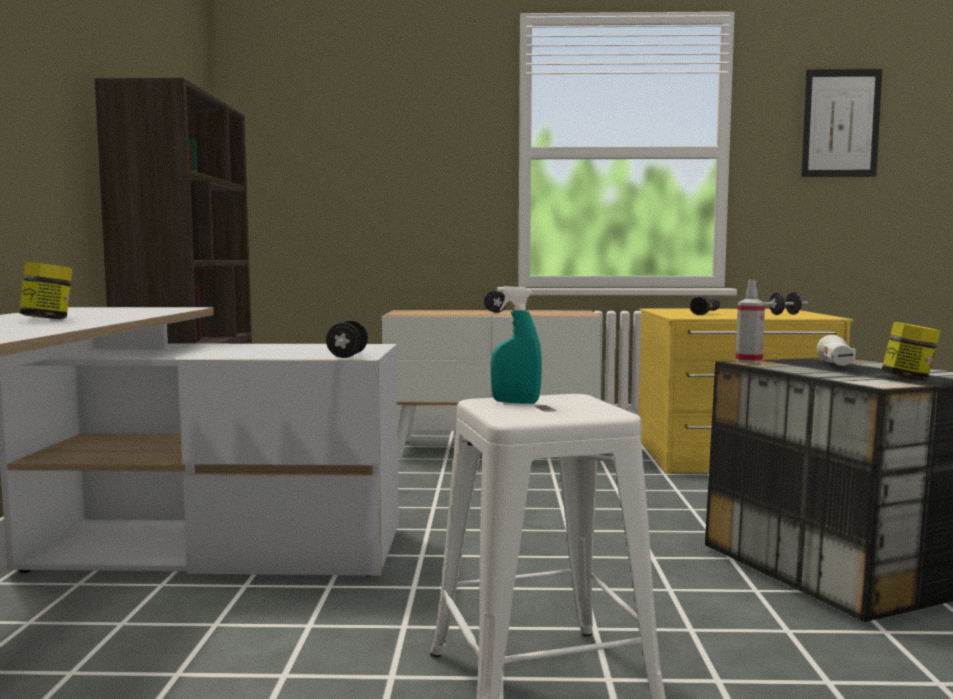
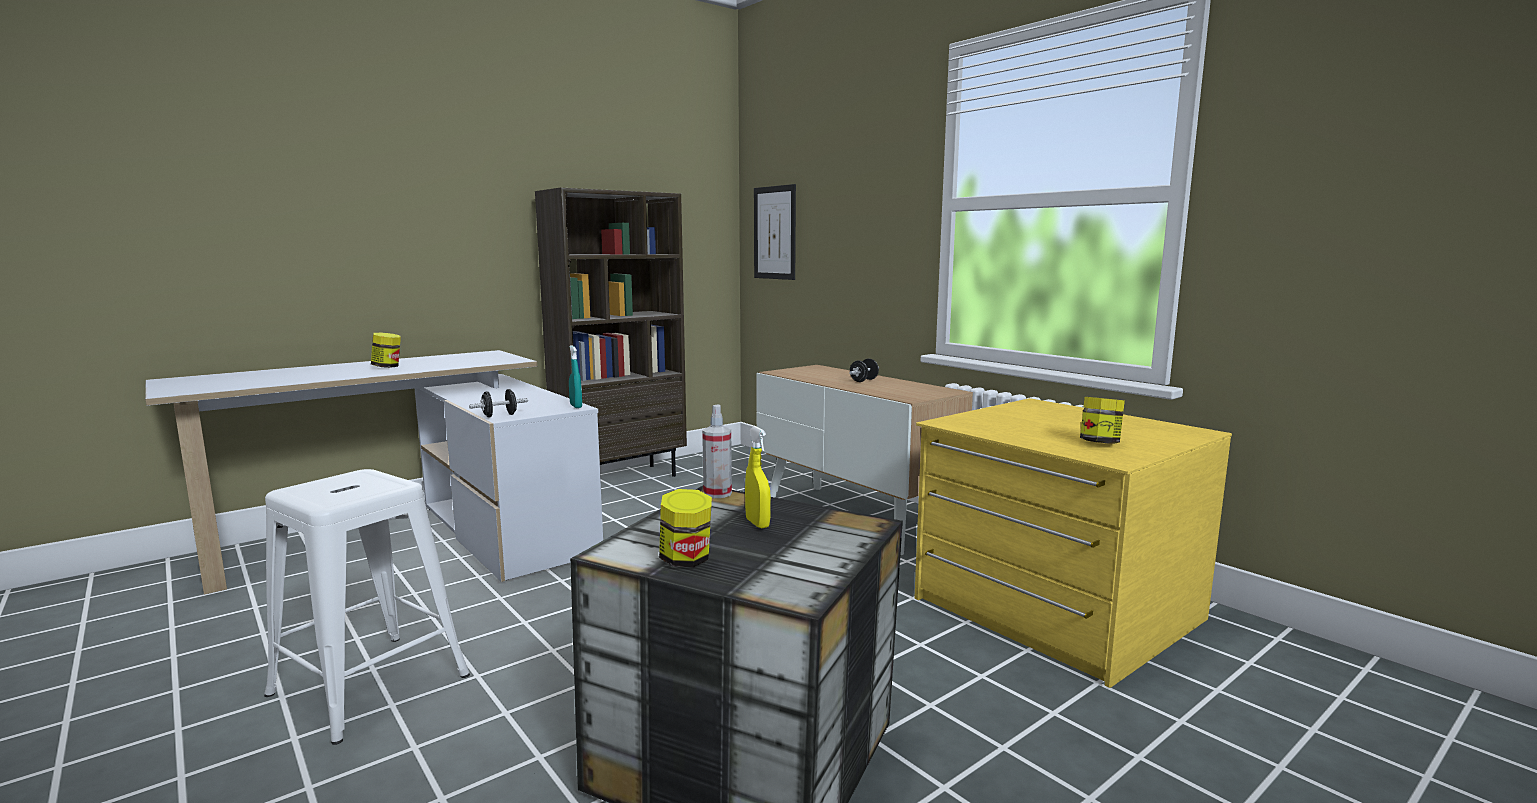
camera: 50 degrees right, 5 degrees up
turquoise spray bottle [491,286,542,404] -> turquoise spray bottle moved to [569,346,582,408]
black flashlight [690,296,720,315] -> none
black dumbbell [765,292,808,315] -> jar [1080,397,1125,444]
picture [801,69,882,177] -> picture moved to [754,184,796,280]
white flashlight [817,335,856,366] -> yellow spray bottle [745,426,771,528]

